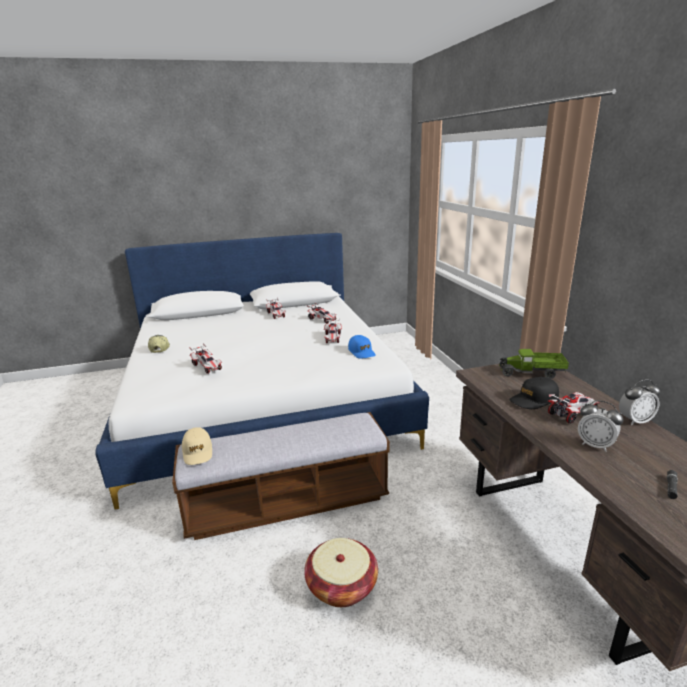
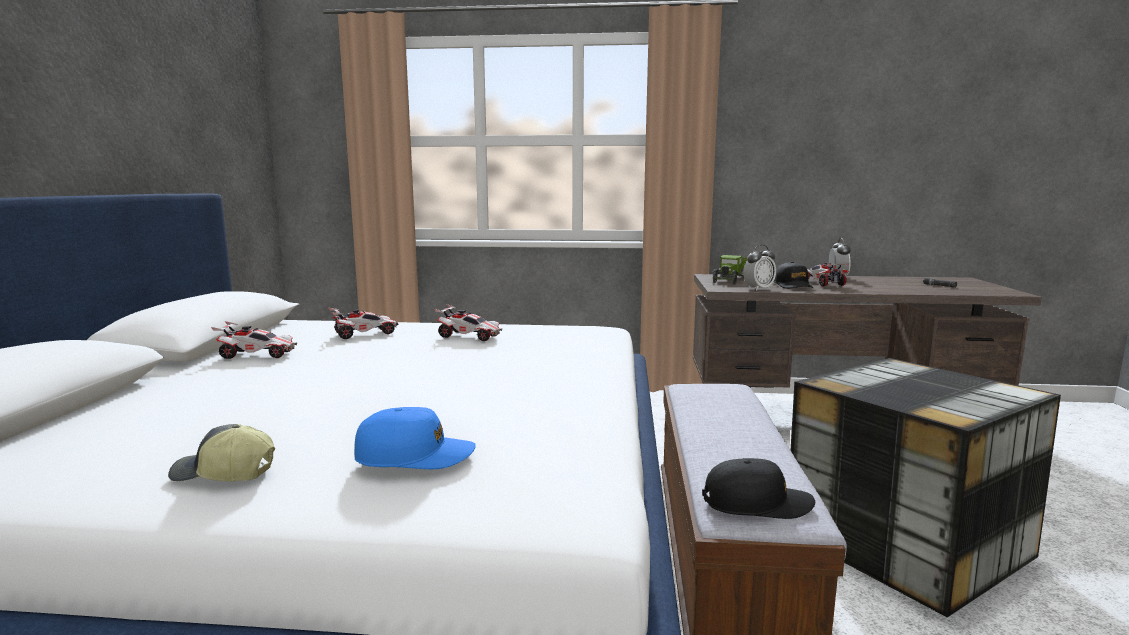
camera: 70 degrees left, 10 degrees down
beige cap [182,427,212,465] -> black cap [702,458,815,519]
toy car [189,343,222,374] -> none
basket [304,538,378,607] -> storage box [791,358,1061,618]
blue cap [348,335,376,358] -> blue cap moved to [354,407,476,469]
alarm clock [578,400,623,452] -> alarm clock moved to [743,245,776,291]

